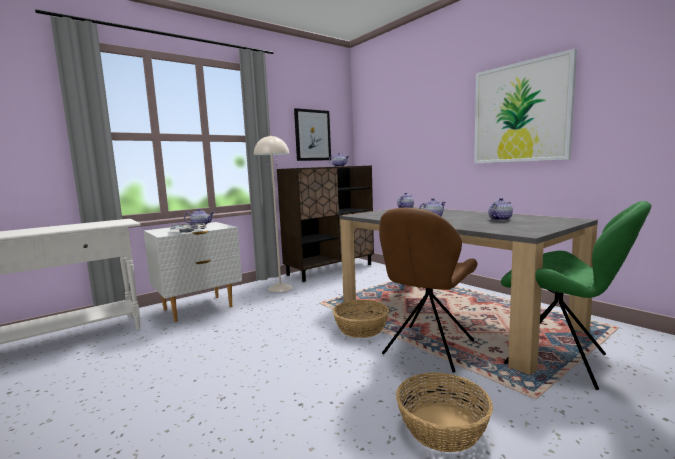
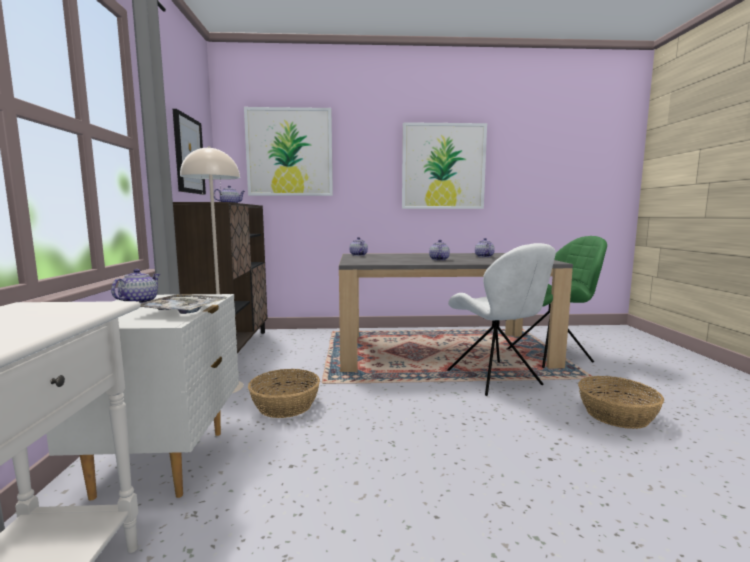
camera: 55 degrees left, 0 degrees up
basket [333,300,389,338] -> basket moved to [248,369,320,418]
brown chair [379,207,477,373] -> white chair [447,243,556,396]
none -> picture [244,107,333,196]

